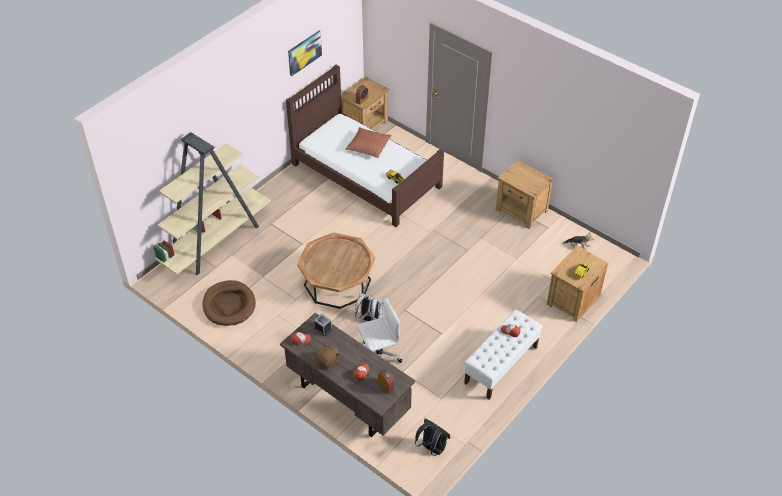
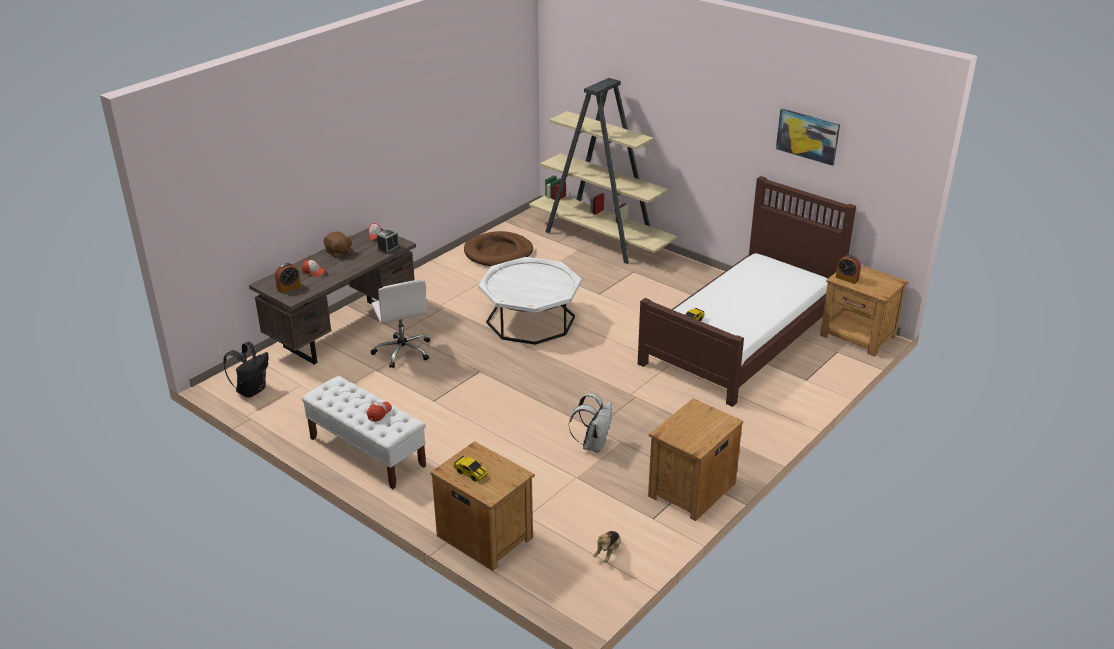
camera: 90 degrees right, 15 degrees down
brown coffee table [297,232,375,309] -> white coffee table [479,257,581,345]
pillow [346,127,392,158] -> none
white backpack [355,293,384,321] -> white backpack moved to [569,393,612,453]

